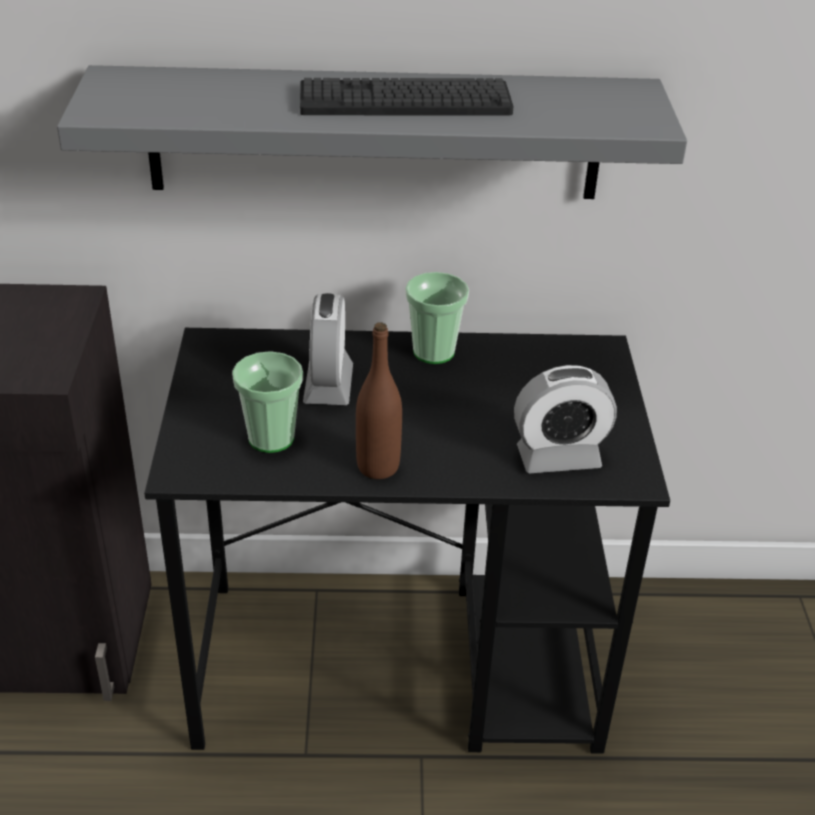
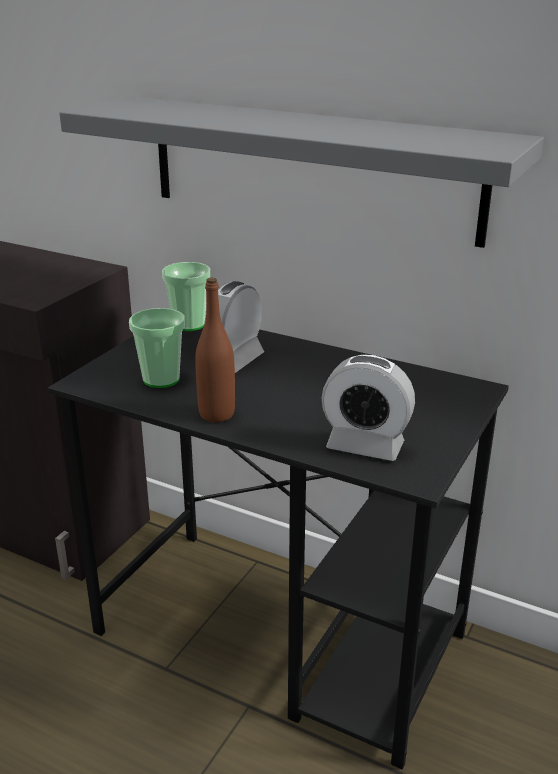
camera: 30 degrees right, 10 degrees down
keyboard [300,78,513,115] -> none
cup [405,272,469,364] -> cup moved to [162,262,210,331]

